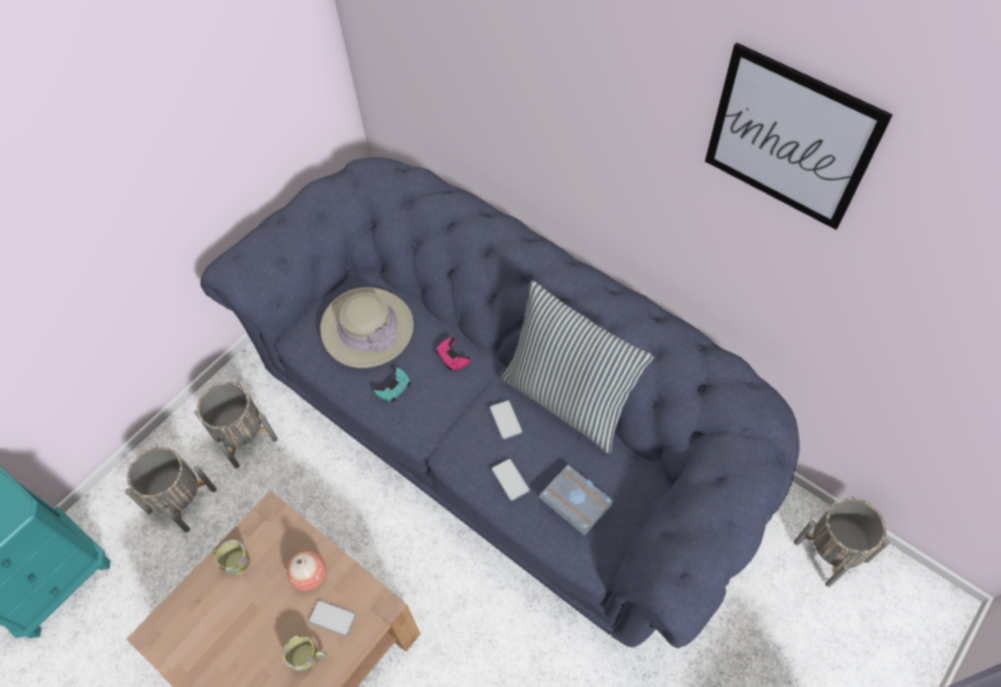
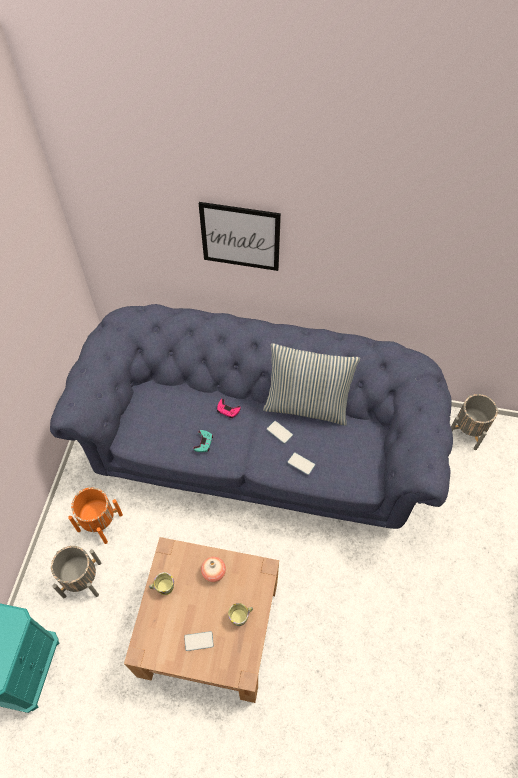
camera: 30 degrees left, 0 degrees up
grey planter [194,382,278,469] -> orange planter [68,487,123,544]
phone [309,600,356,636] -> phone moved to [184,631,214,651]
beige hat [320,287,414,368] -> none
grey book [539,465,613,535] -> none
picture [705,43,893,230] -> picture moved to [199,202,281,271]

